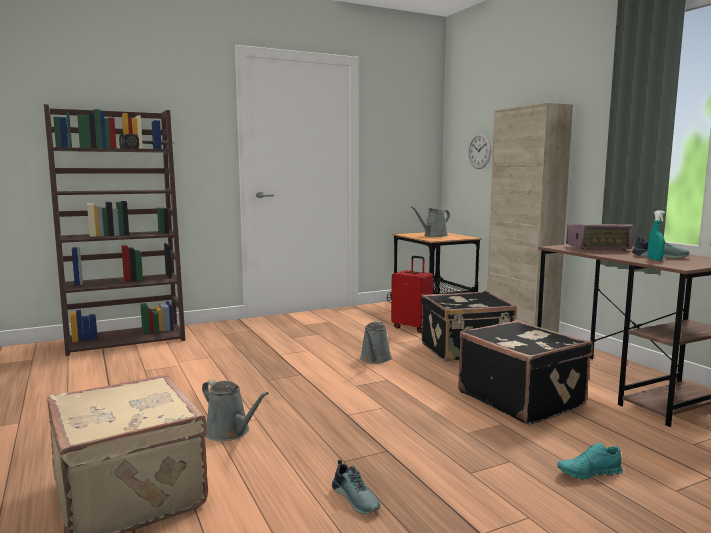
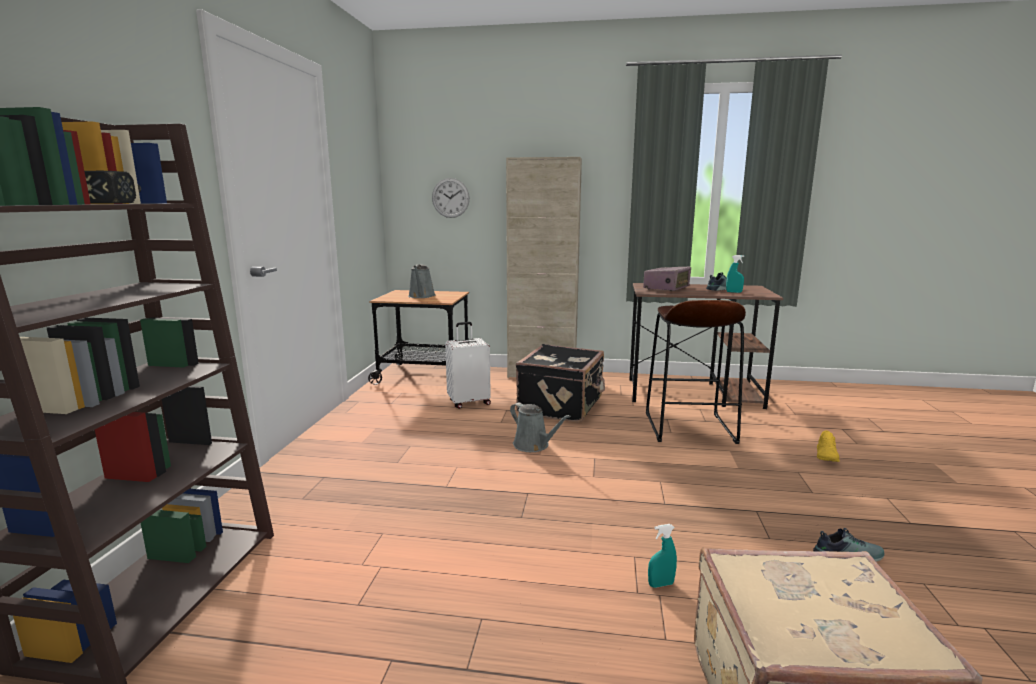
camera: 55 degrees left, 5 degrees up
grey watering can [202,380,269,441] -> turquoise spray bottle [648,524,677,588]
red suitcase [391,256,433,333] -> white suitcase [445,322,491,409]
black suitcase [458,320,593,425] -> brown stool [646,300,746,444]
turquoise shoe [557,442,623,480] -> yellow shoe [817,430,840,462]

